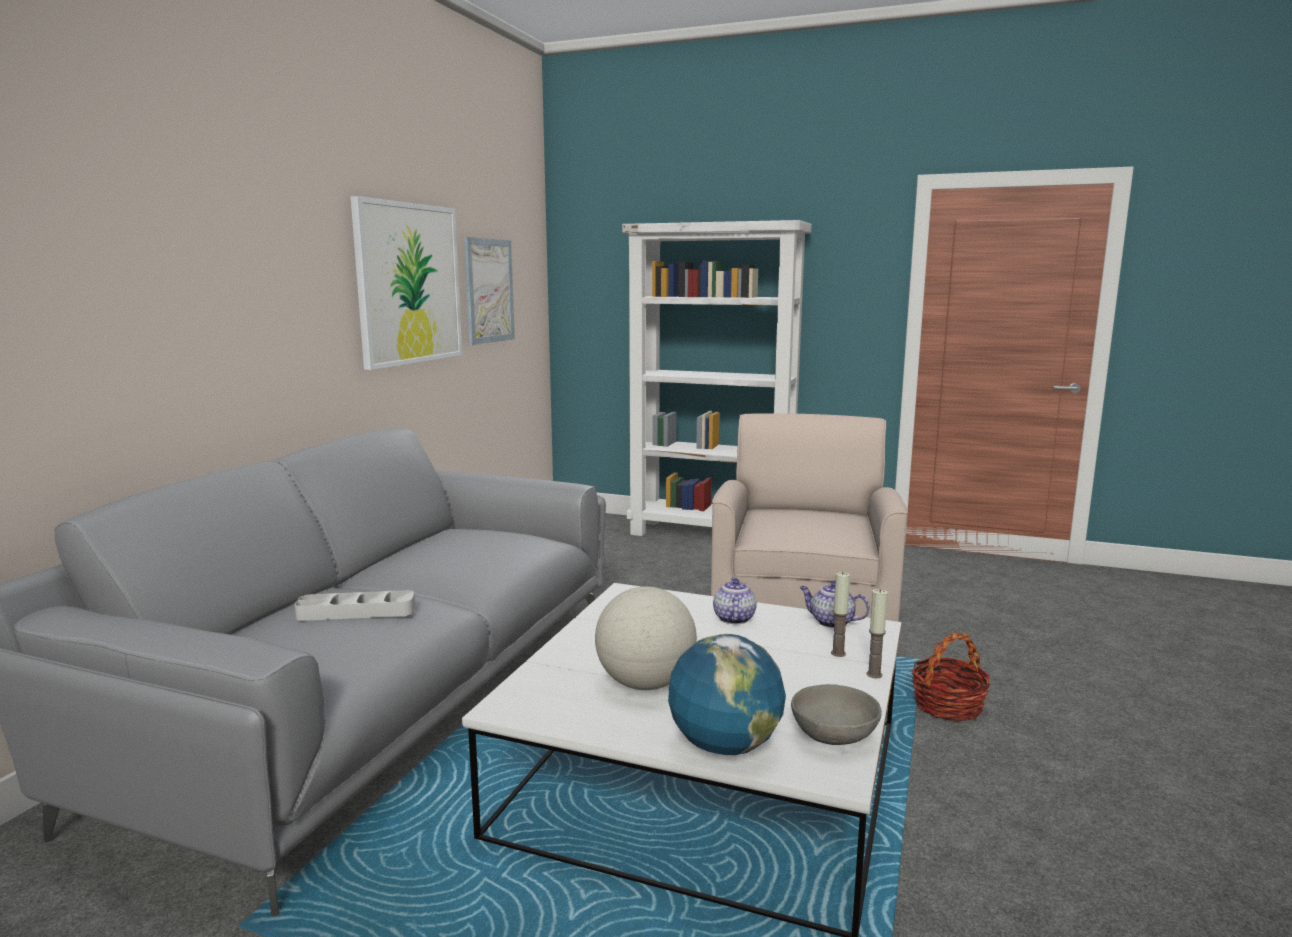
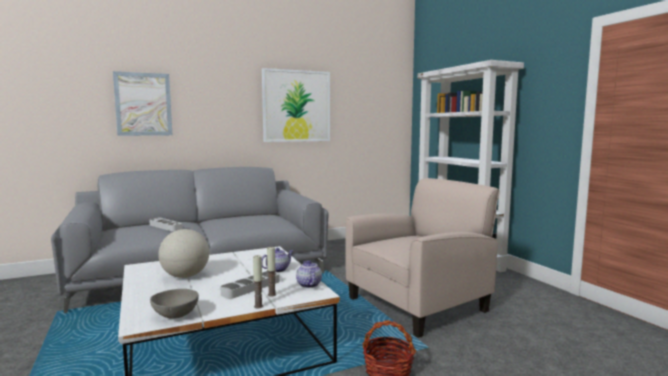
camera: 45 degrees right, 5 degrees down
picture [464,237,515,345] -> picture moved to [113,71,172,136]
globe [668,634,786,755] -> none
none -> grey tray [220,271,280,299]

